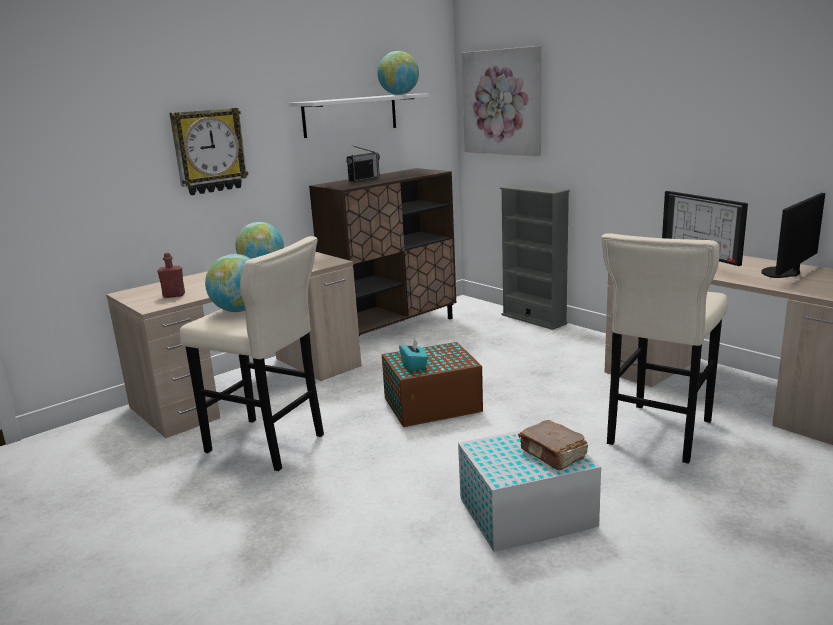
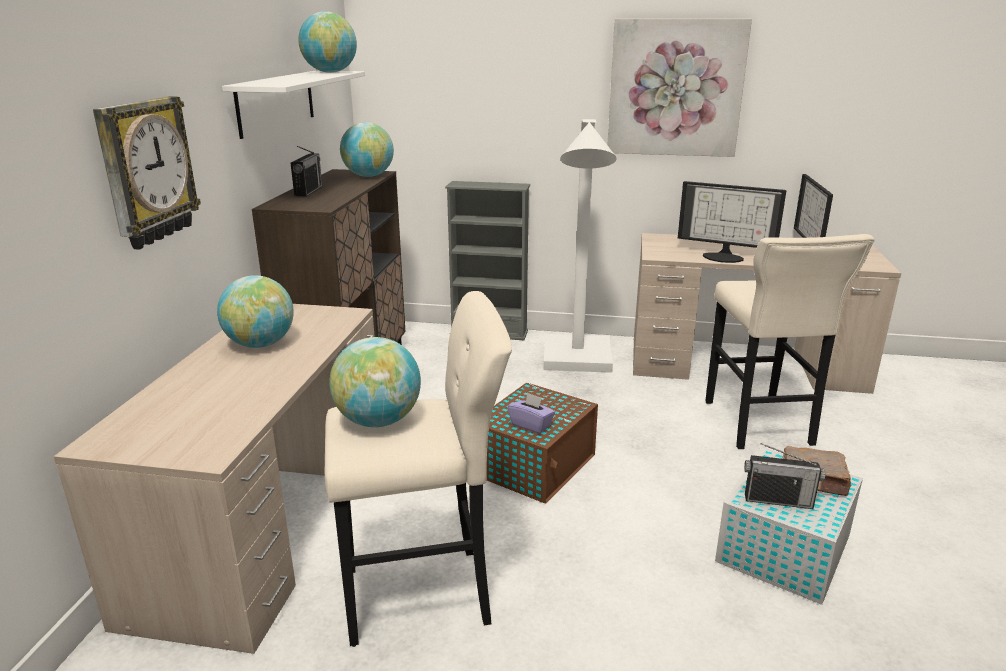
camera: 40 degrees left, 5 degrees up
red bottle [157,253,185,298] -> none
turquoise tissue box [399,339,428,371] -> purple tissue box [508,393,555,434]
picture [462,46,541,156] -> picture moved to [607,19,752,157]
none -> globe [340,122,394,177]
none -> white floor lamp [543,119,617,373]
none -> radio [744,443,825,509]

